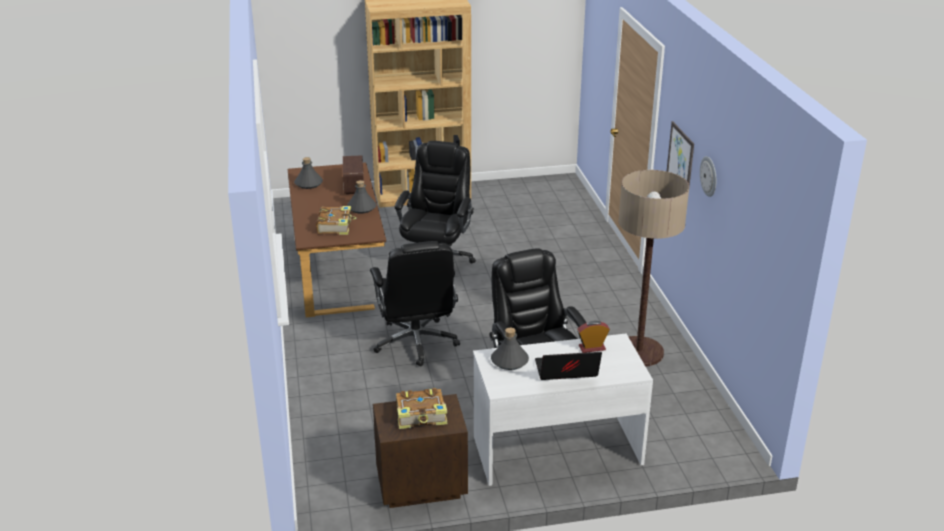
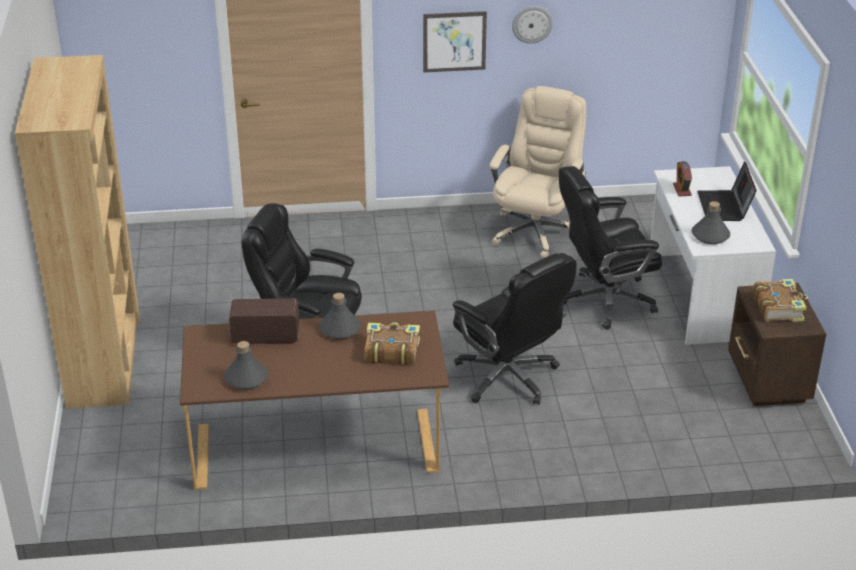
camera: 85 degrees left, 5 degrees up
black office chair [370,241,460,367] -> black office chair turned 60 degrees clockwise [453,253,577,405]
floor lamp [618,170,689,366] -> beige office chair [490,86,586,258]

